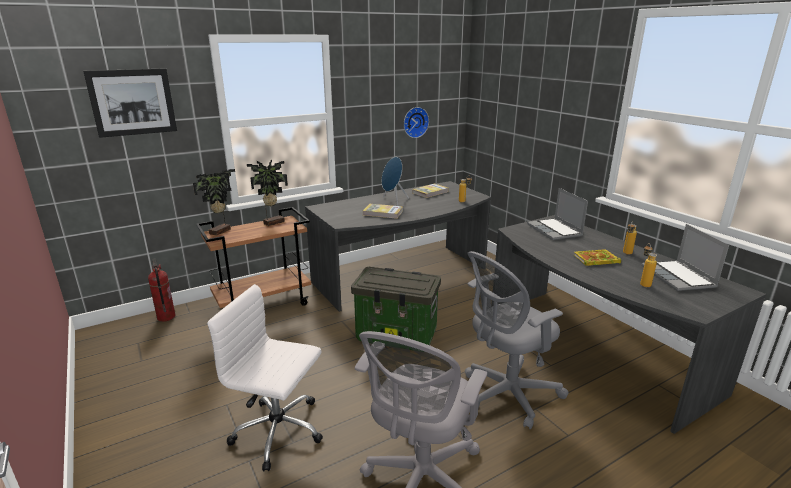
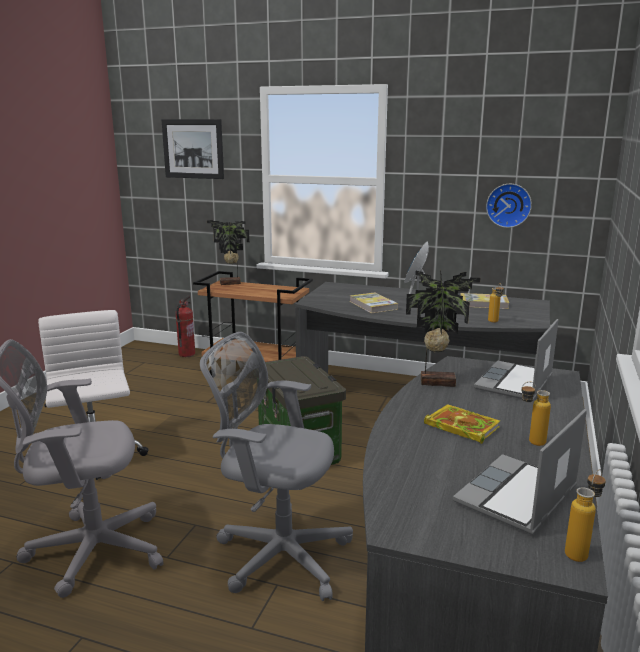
camera: 50 degrees right, 5 degrees down
potted plant [247,160,288,226] -> potted plant moved to [406,270,480,387]
bottle [640,243,657,287] -> bottle moved to [565,469,606,562]

